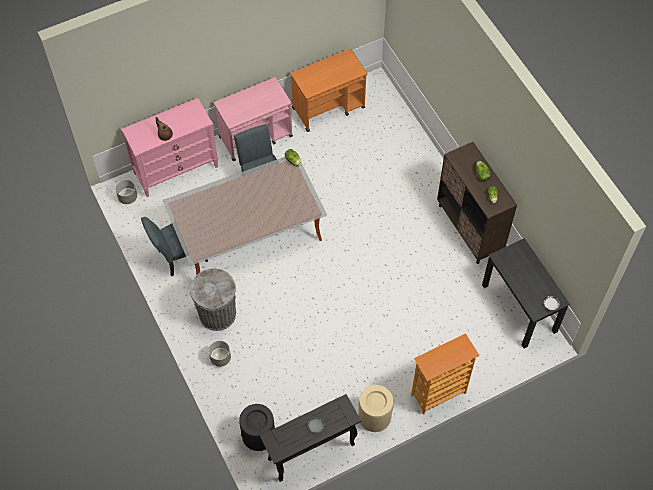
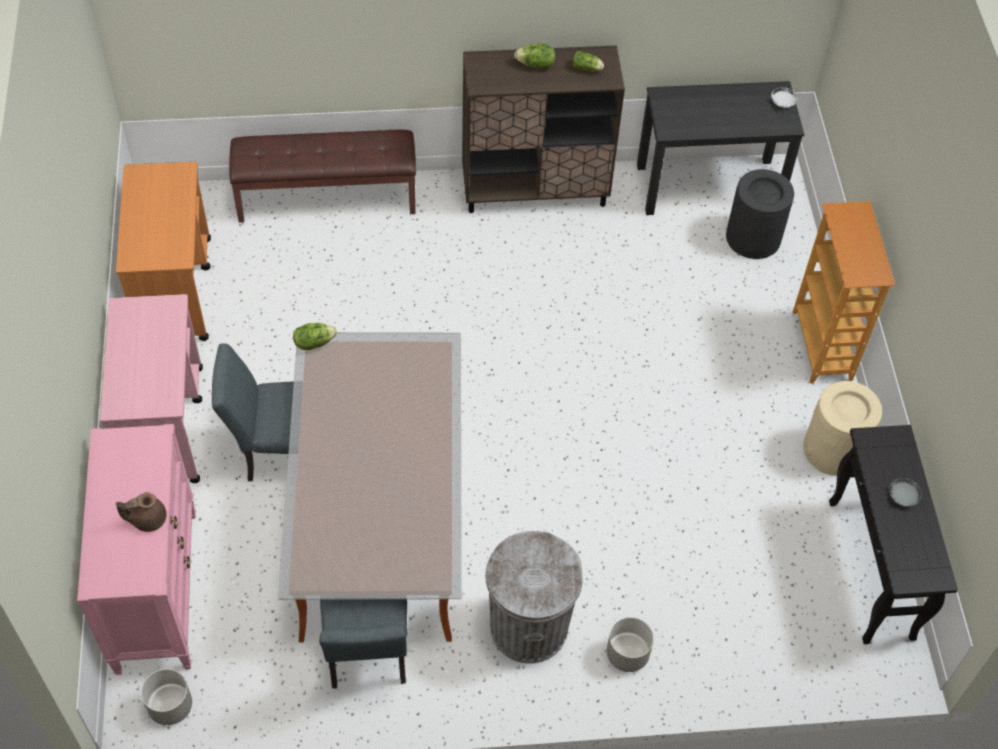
camera: 70 degrees left, 5 degrees down
black trash can [239,404,275,451] -> black trash can moved to [726,169,794,259]
none -> brown bench [229,130,416,223]

